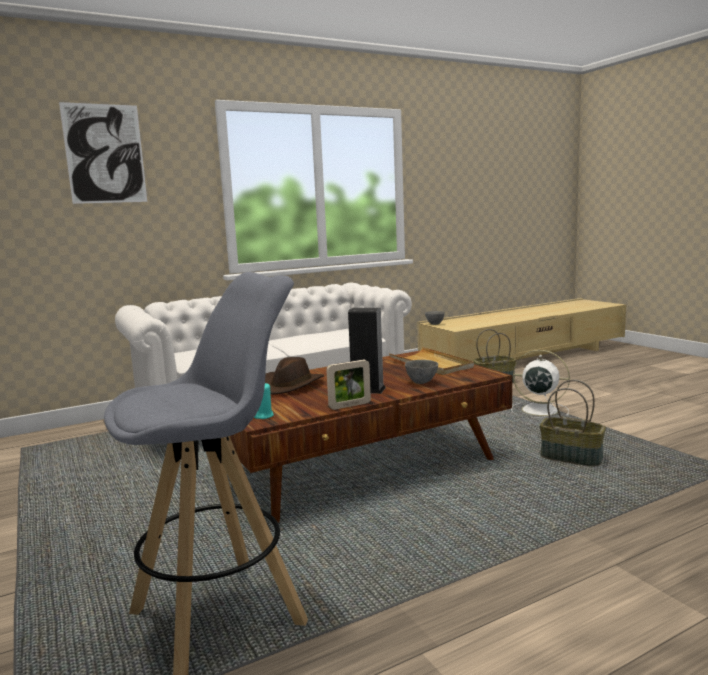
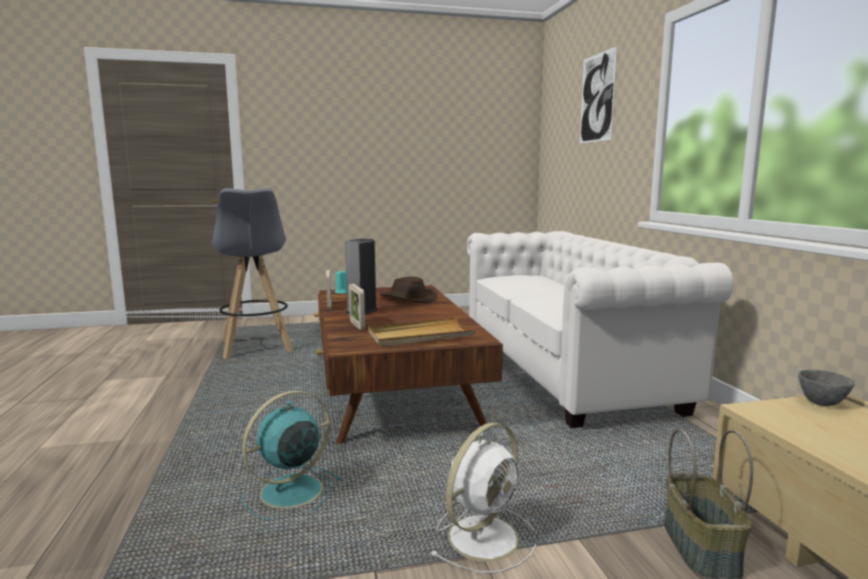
camera: 105 degrees right, 0 degrees up
grey bowl [405,360,438,384] -> picture frame [349,284,365,330]
basket [540,380,606,466] -> turquoise fan [242,390,342,520]

